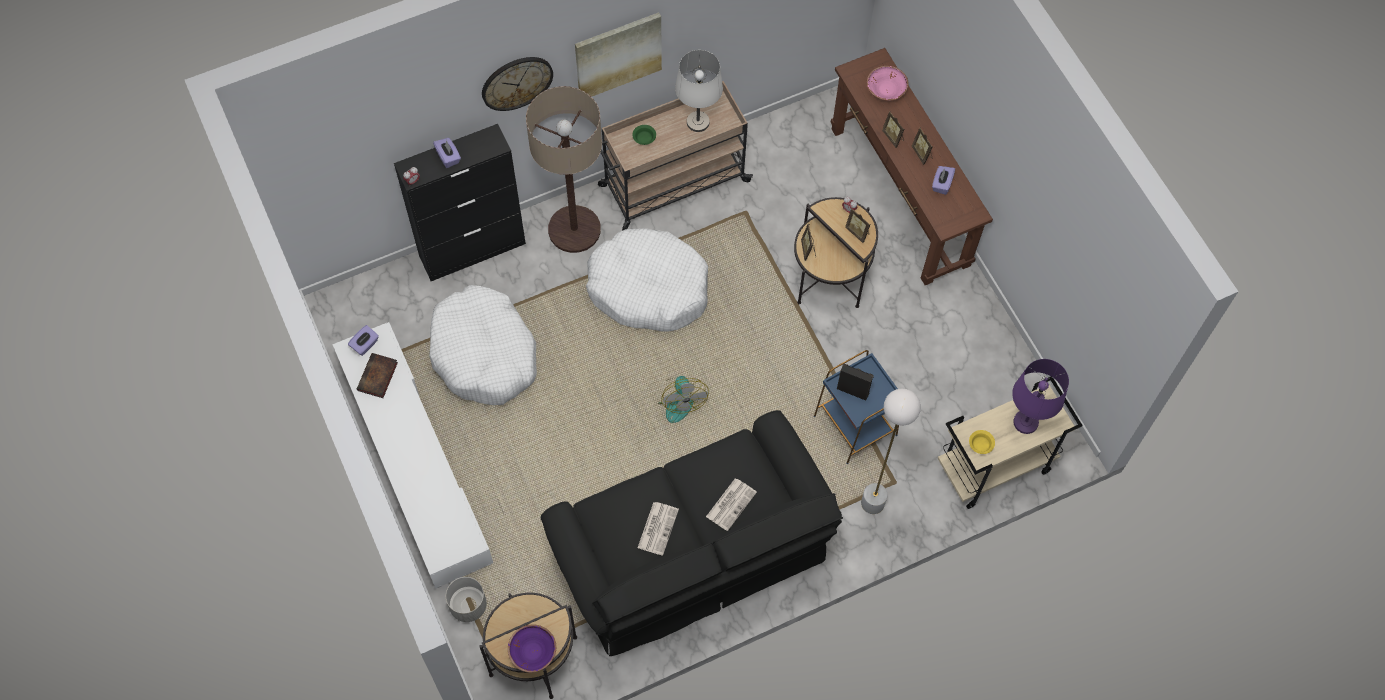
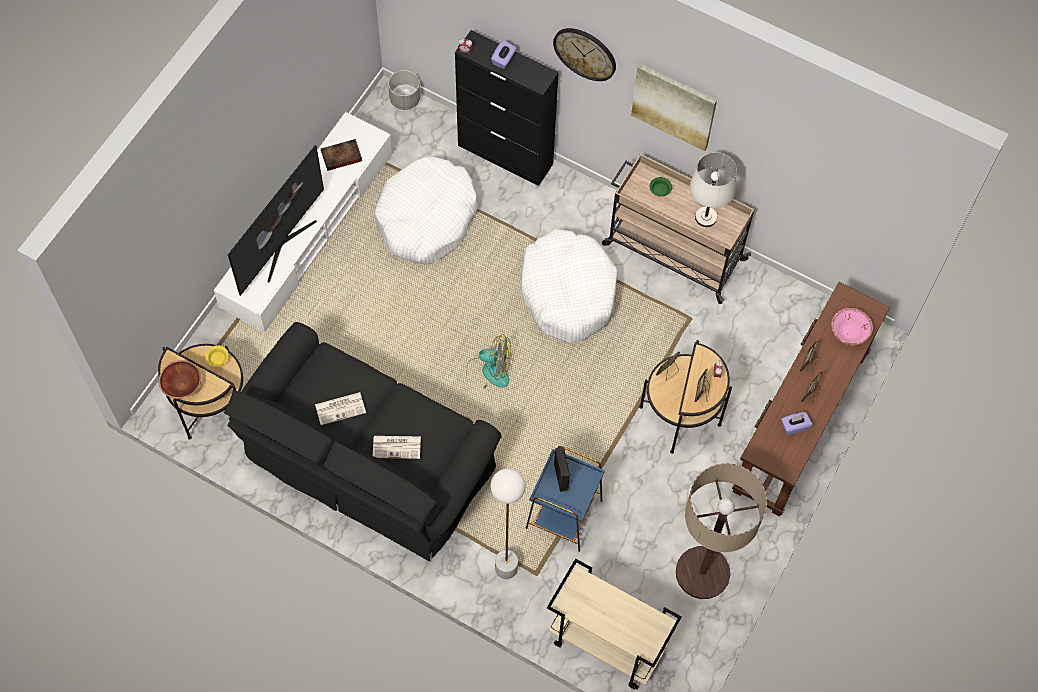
camera: 55 degrees right, 0 degrees up
purple tissue box [348,325,379,356] -> none
grey planter [446,577,487,622] -> grey planter moved to [388,70,420,110]
purple bowl [508,624,556,672] -> brown bowl [158,360,201,399]
floor lamp [526,86,602,253] -> floor lamp moved to [676,463,767,599]
fan [658,376,709,423] -> fan turned 120 degrees counterclockwise [466,334,511,389]
yellow bowl [969,430,995,454] -> yellow bowl moved to [205,345,229,367]
purple table lamp [1012,359,1069,434] -> none
none -> television [228,145,324,296]

